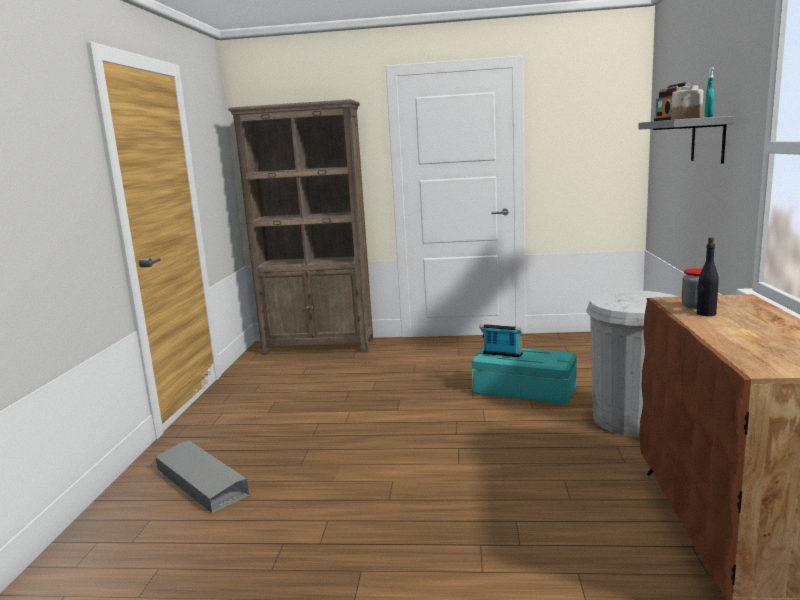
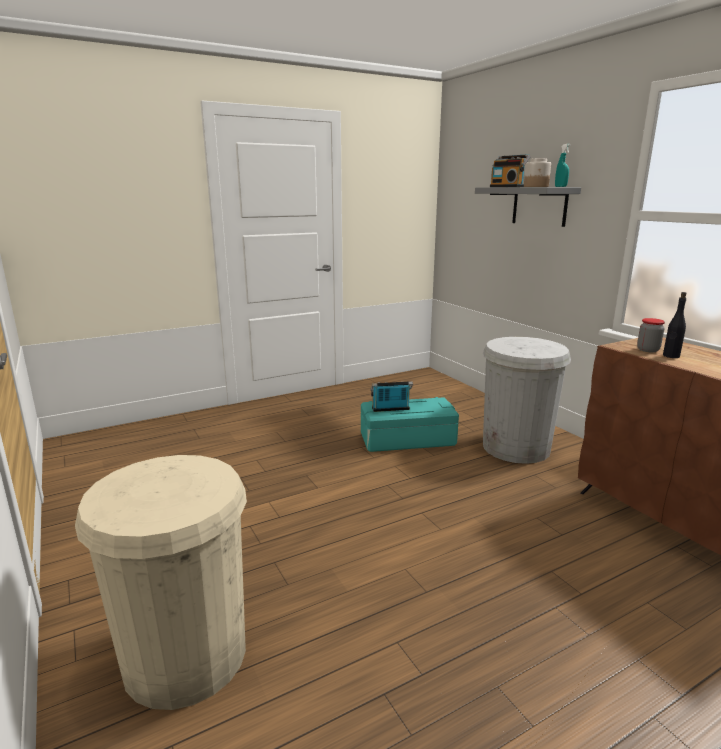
camera: 35 degrees left, 5 degrees up
grey storage box [155,441,250,513] -> beige trash can [75,455,247,710]
brown bookcase [228,99,373,355] -> none

